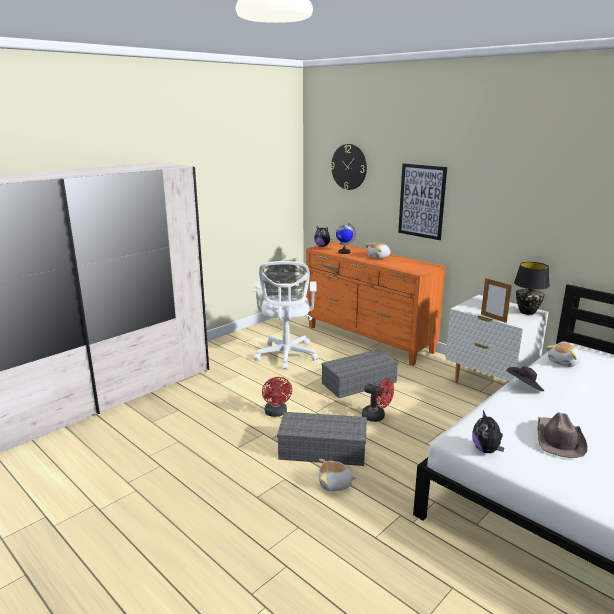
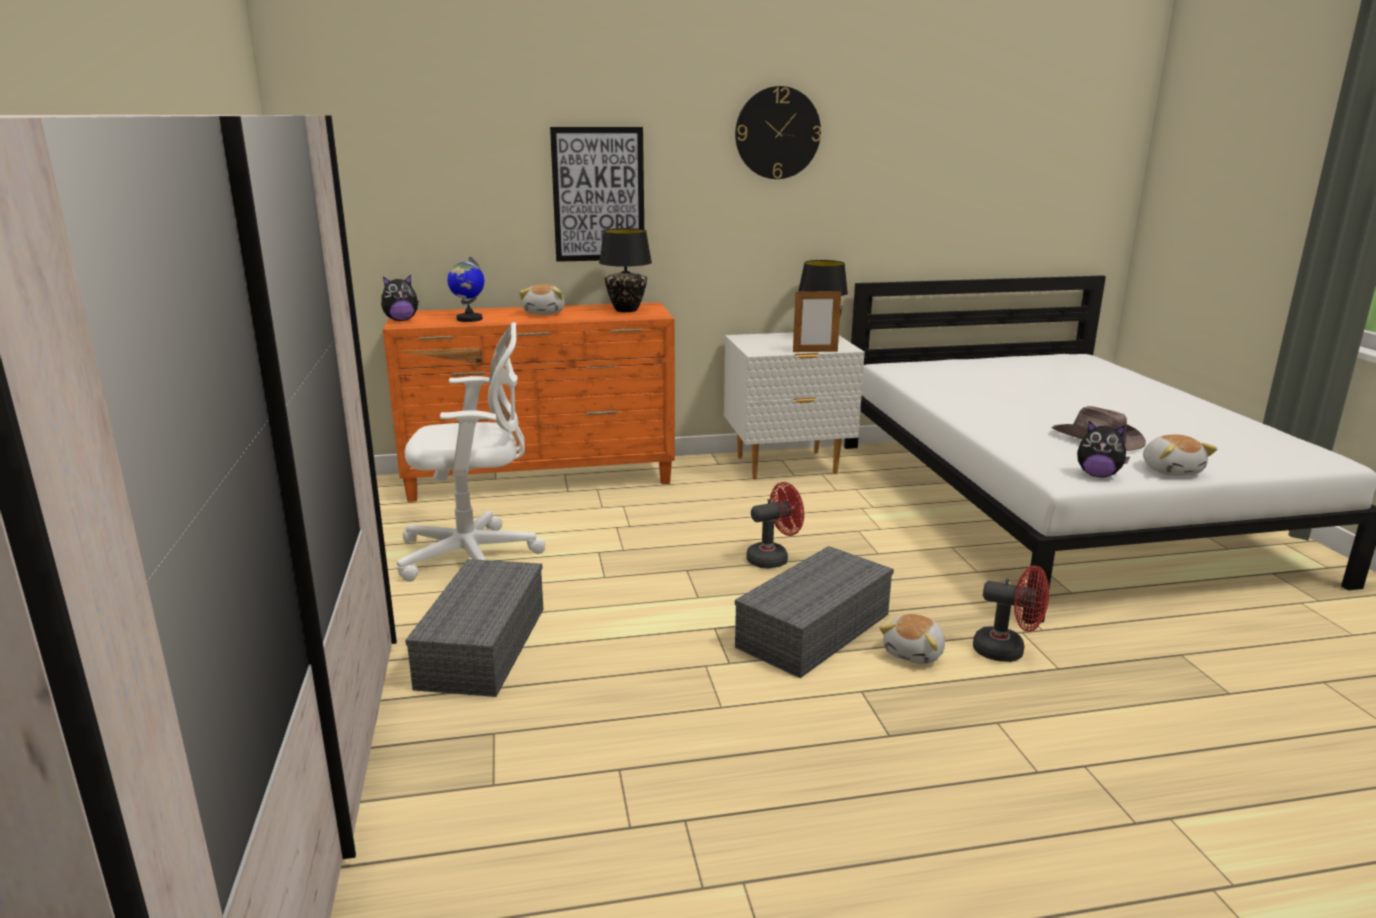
camera: 55 degrees left, 0 degrees up
white office chair [253,261,318,370] -> white office chair turned 45 degrees counterclockwise [397,322,546,582]
red fan [262,377,292,417] -> red fan moved to [973,565,1049,662]
grey storage box [321,349,399,398] -> grey storage box moved to [405,559,544,697]
wall clock [331,144,367,190] -> wall clock moved to [735,86,821,179]
black hat [507,366,544,391] -> none
plush toy [546,343,581,367] -> plush toy moved to [1143,435,1218,476]
none -> black table lamp [599,228,652,312]

